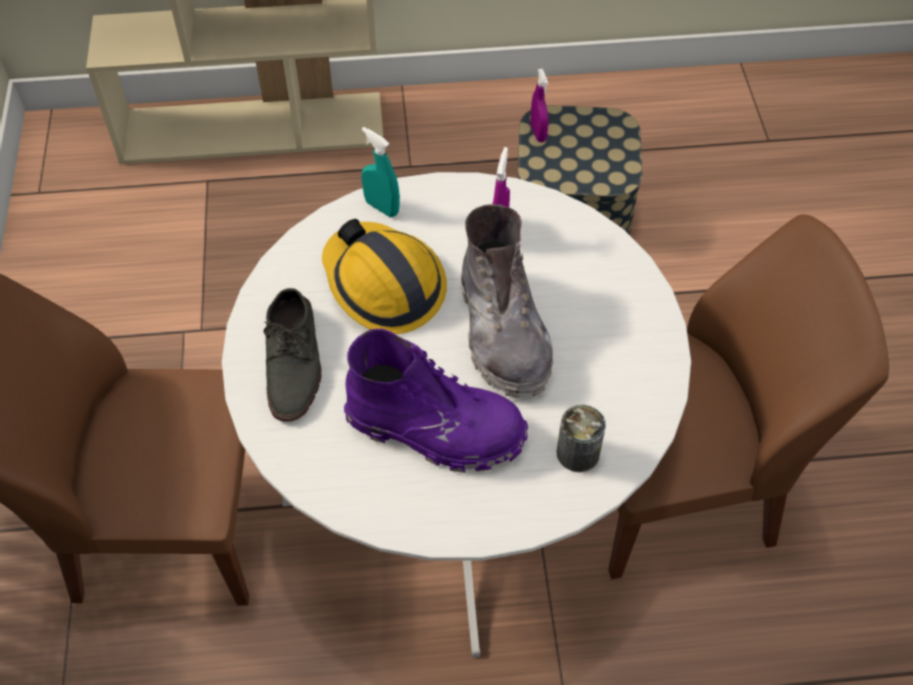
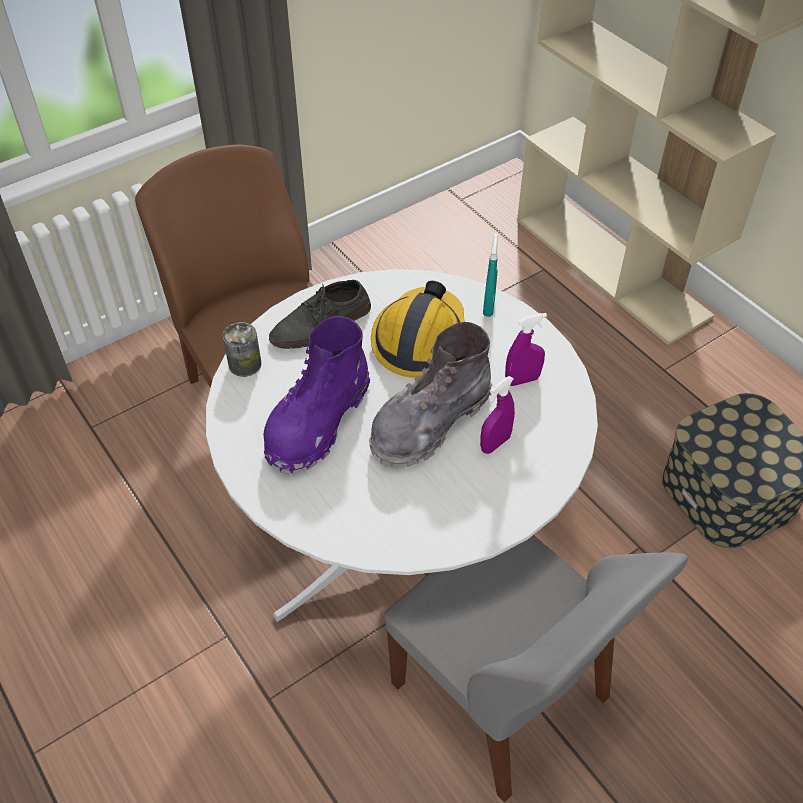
camera: 60 degrees right, 5 degrees down
purple boot [344,329,528,473] -> purple boot turned 45 degrees clockwise [263,316,370,475]
purple spray bottle [531,69,549,142] -> purple spray bottle moved to [480,376,515,454]
can [557,405,606,472] -> can moved to [223,322,261,377]
brown chair [608,214,889,579] -> grey chair [384,535,688,802]

